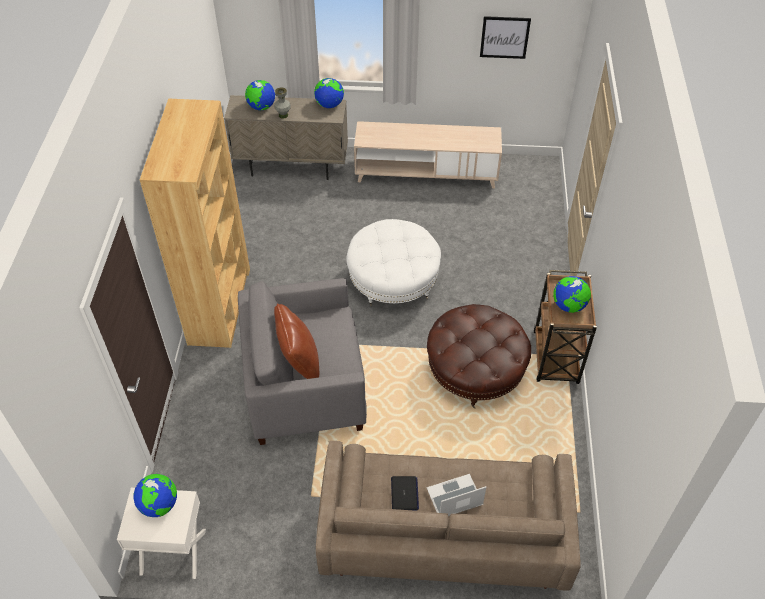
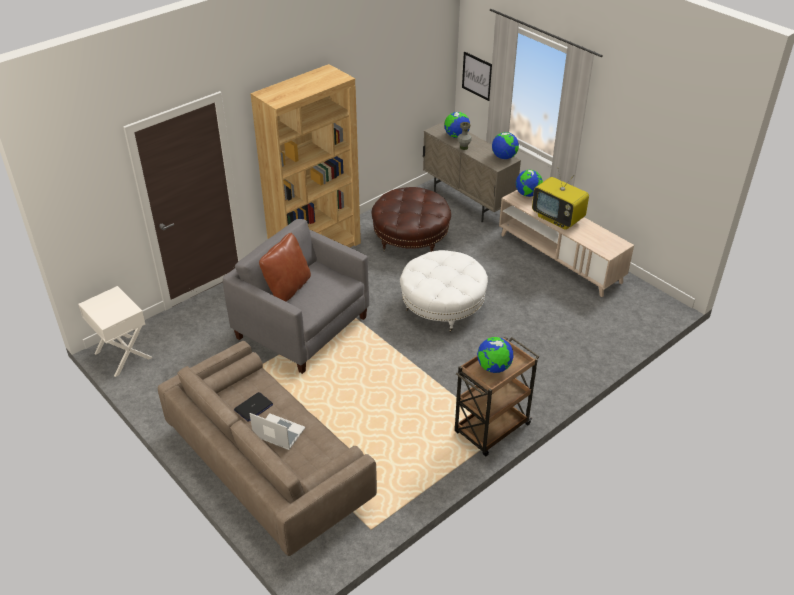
camera: 45 degrees right, 10 degrees down
globe [134,474,177,517] -> globe moved to [516,170,543,197]
brown ottoman [427,304,531,408] -> brown ottoman moved to [372,187,451,252]
picture [480,16,531,59] -> picture moved to [462,52,492,101]
none -> television [532,169,589,230]

